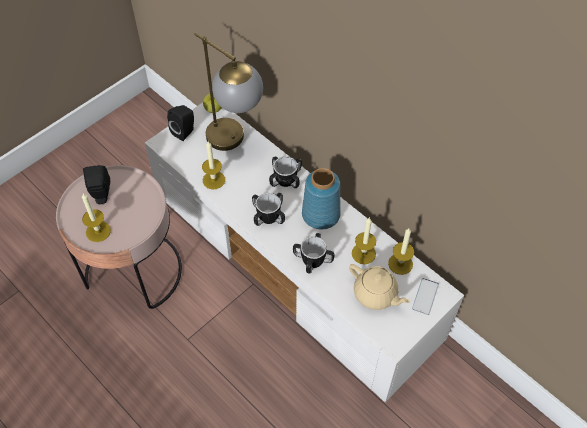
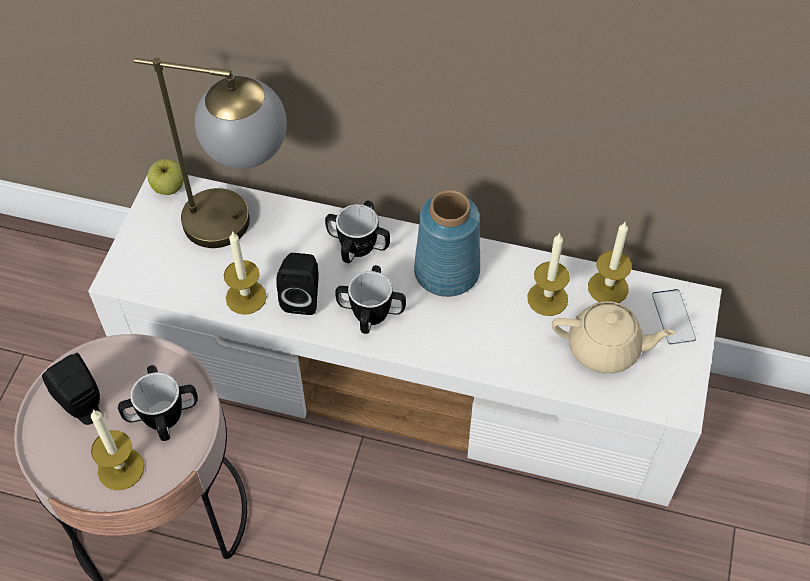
camera: 30 degrees left, 0 degrees up
black speaker [167,105,194,141] -> black speaker moved to [276,253,319,315]
mug [293,233,334,274] -> mug moved to [118,365,198,441]

